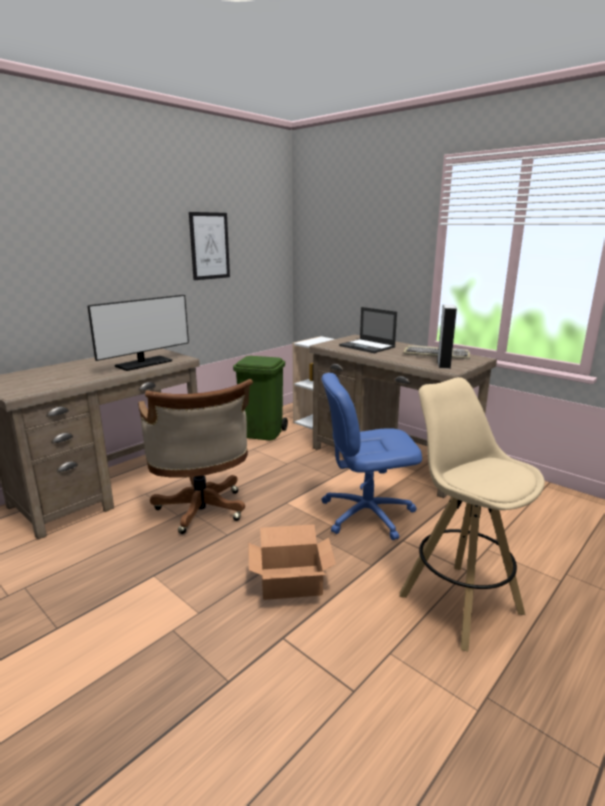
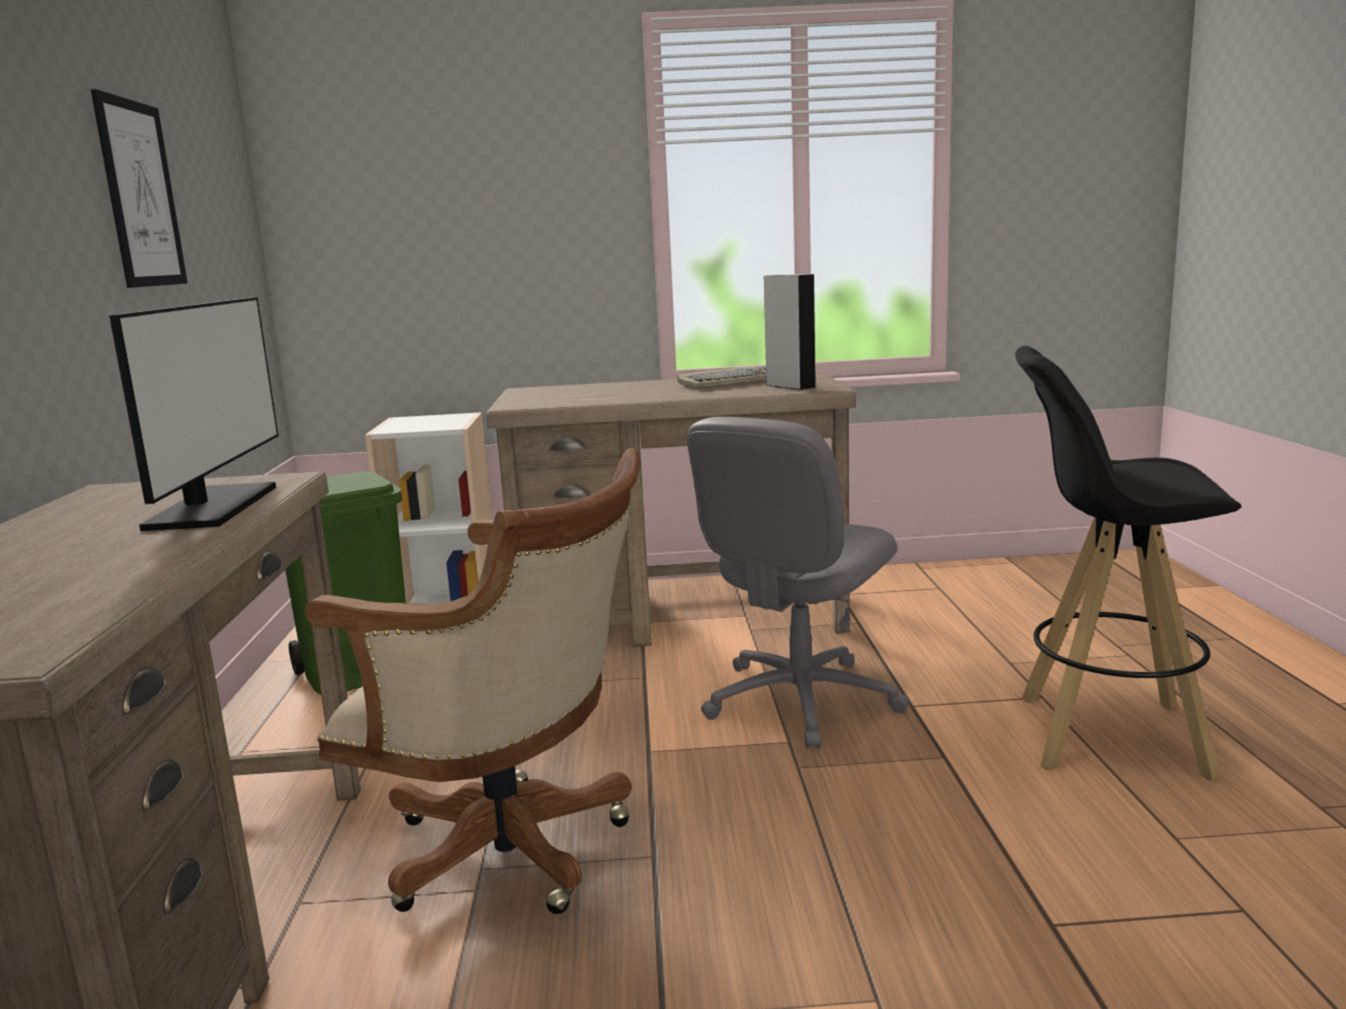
camera: 45 degrees left, 5 degrees down
cardboard box [249,524,336,600] -> none
blue office chair [321,373,422,540] -> grey office chair [687,417,909,749]
laptop [339,307,397,353] -> none
beige stool [399,377,545,651] -> black stool [1015,346,1241,780]

